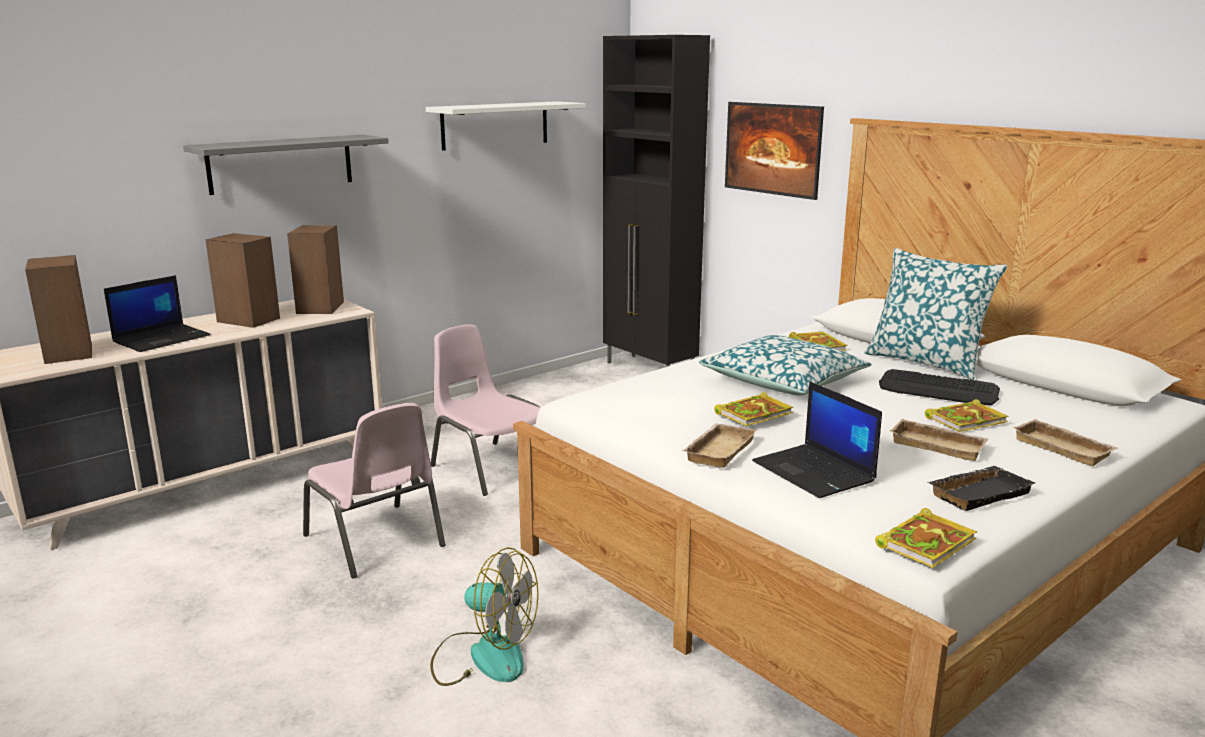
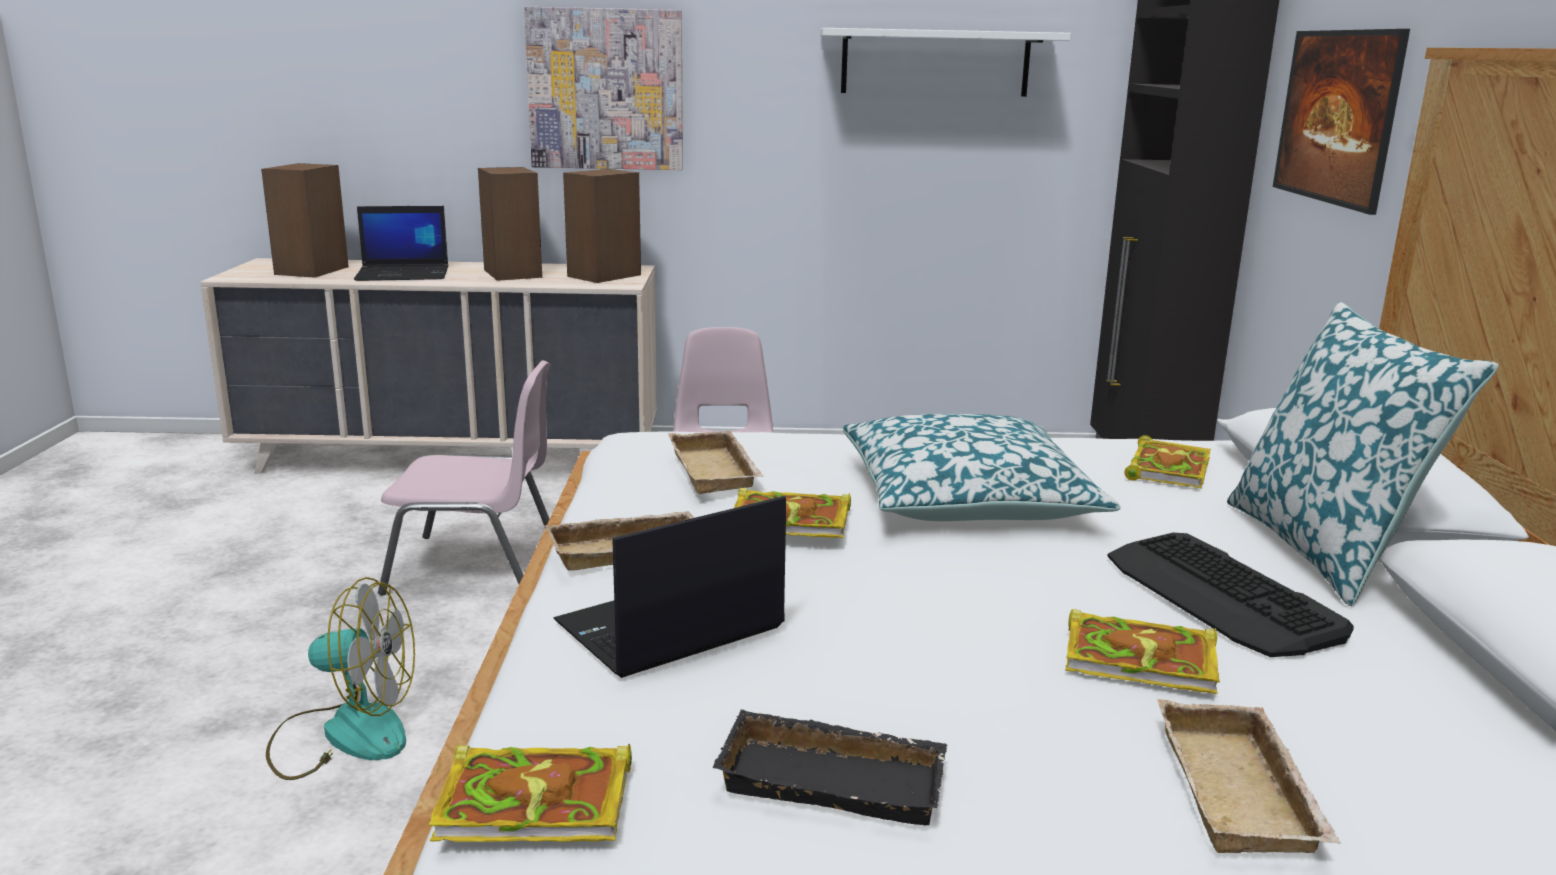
camera: 40 degrees right, 0 degrees up
grey shelf [183,135,389,195] -> picture [524,7,683,170]
pink chair [303,403,445,579] -> pink chair turned 90 degrees counterclockwise [378,360,551,596]
fan [430,547,538,686] -> fan turned 60 degrees counterclockwise [266,577,415,780]
laptop [752,382,882,498] -> laptop turned 45 degrees clockwise [554,496,786,678]
beige tray [890,419,988,461] -> beige tray moved to [668,431,764,494]

